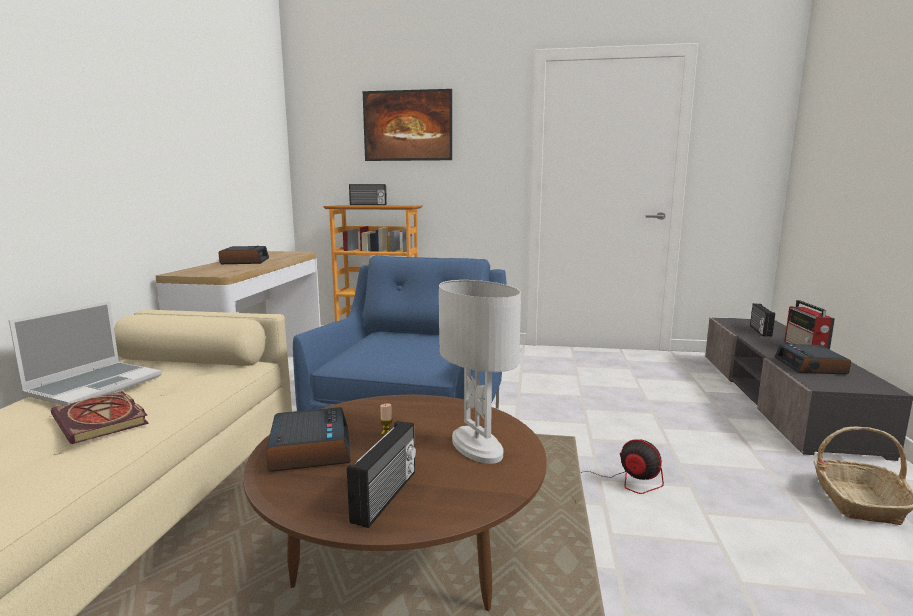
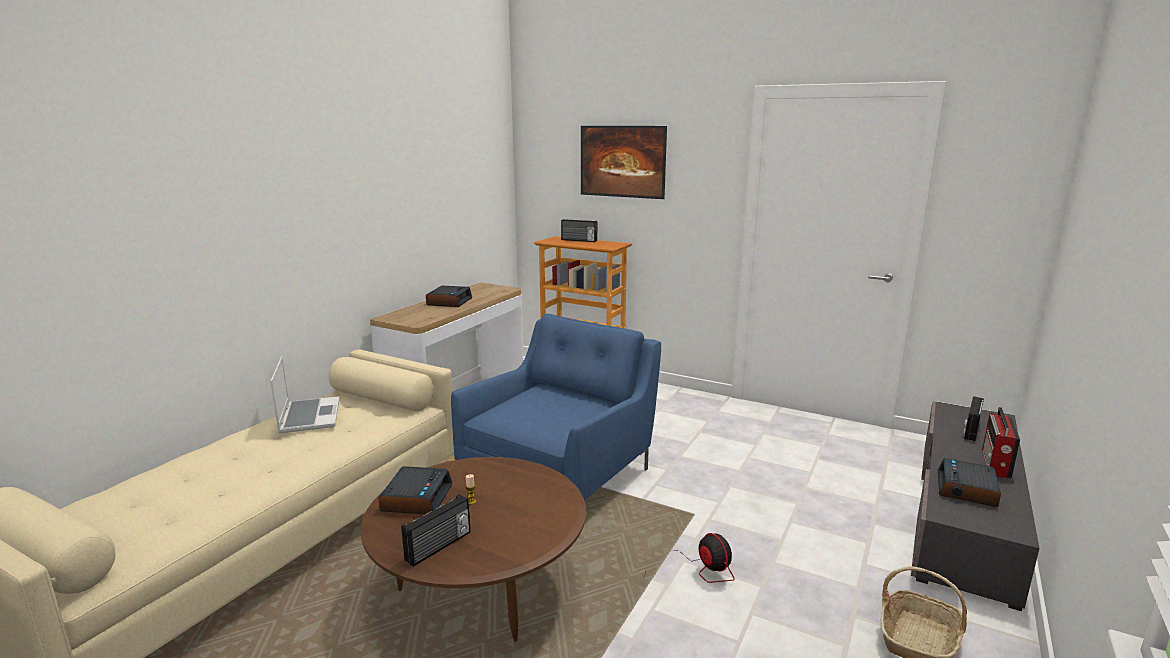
camera: 20 degrees right, 5 degrees up
laptop [9,301,162,405] -> laptop turned 60 degrees counterclockwise [270,357,340,433]
book [51,391,149,444] -> none
white table lamp [439,280,521,464] -> none

